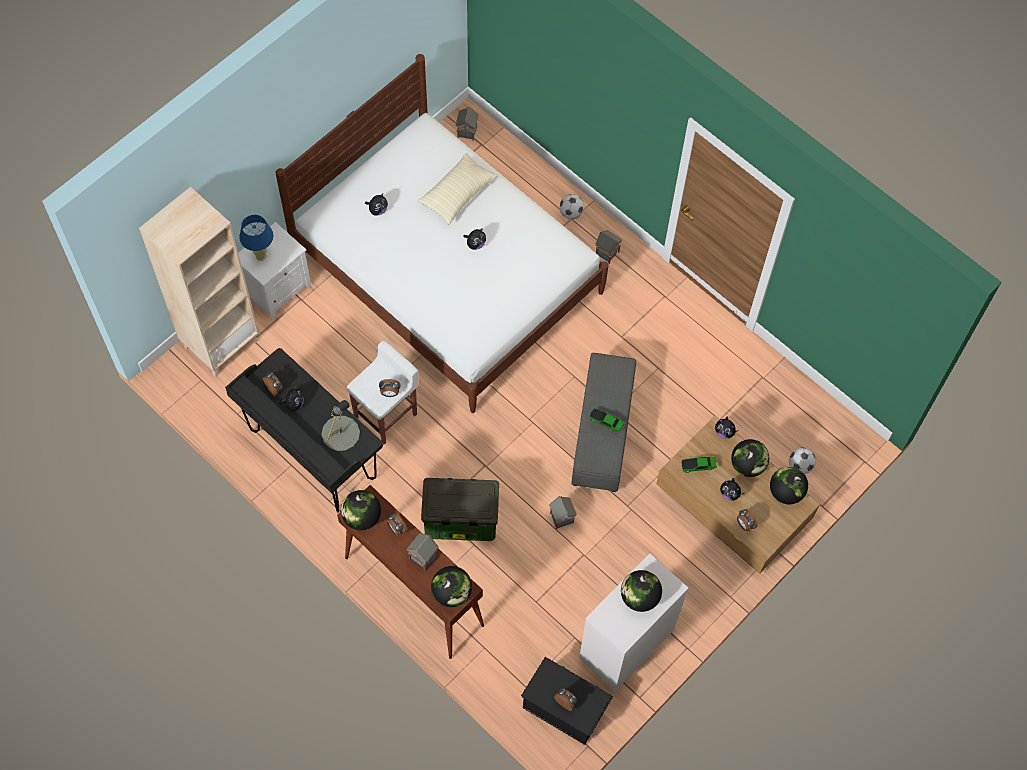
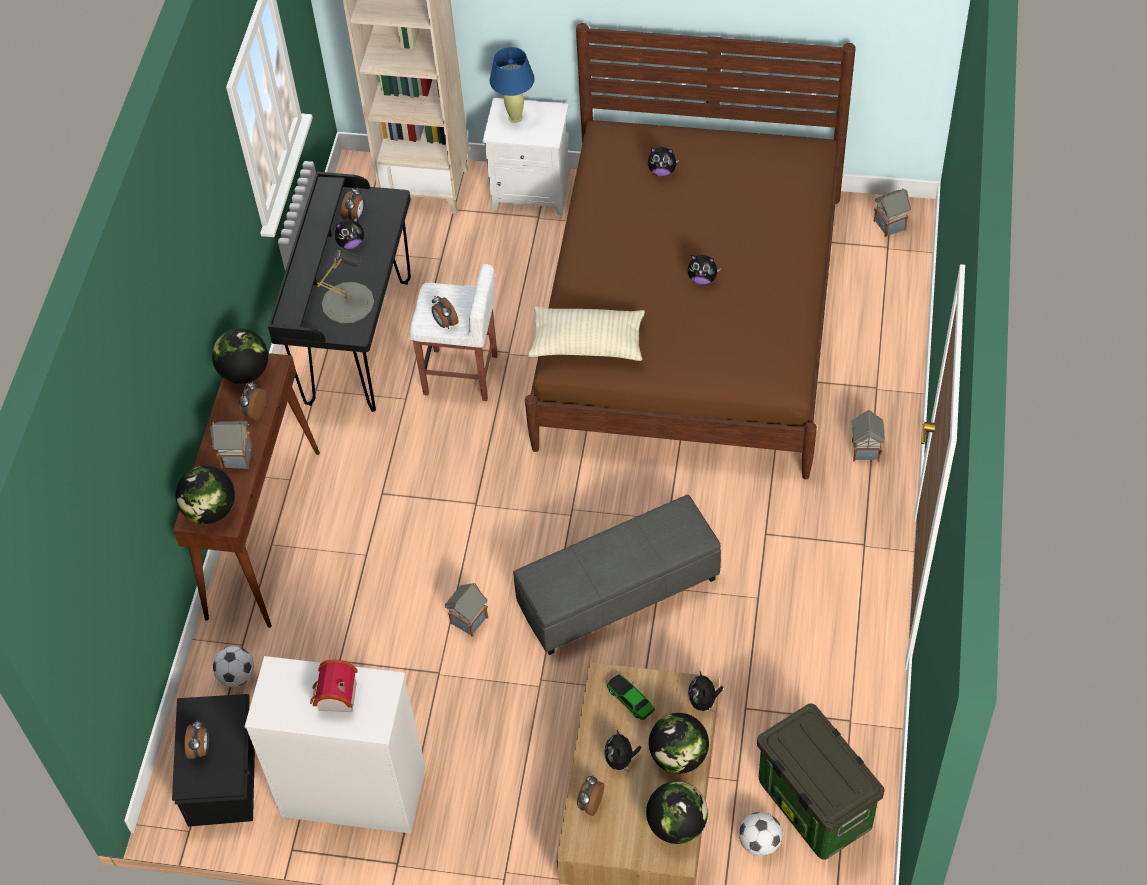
camera: 60 degrees right, 10 degrees down
white bed [276,54,608,413] -> brown bed [525,23,856,479]
beige pillow [417,153,498,225] -> beige pillow moved to [528,306,645,361]
storage box [421,478,499,541] -> storage box moved to [757,703,884,860]
football [559,194,584,219] -> football moved to [213,646,254,687]
toy car [590,408,624,432] -> none
globe [621,570,662,612] -> toy house [310,659,357,712]

